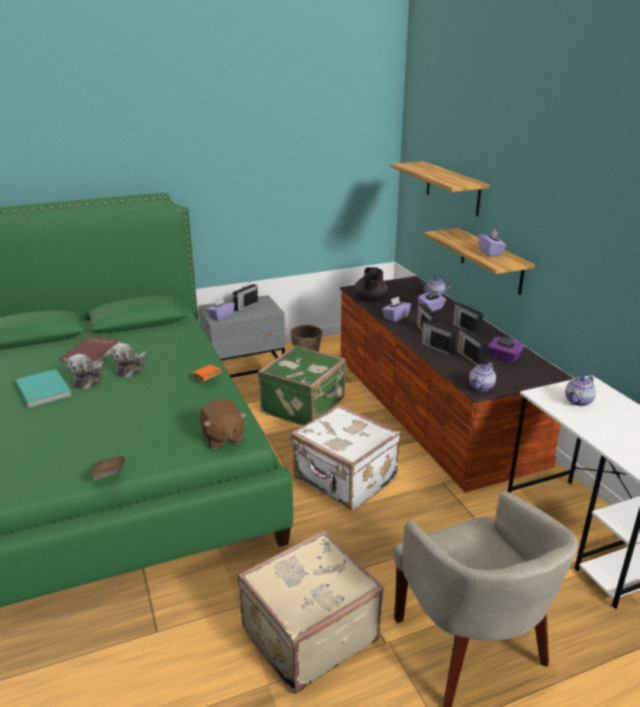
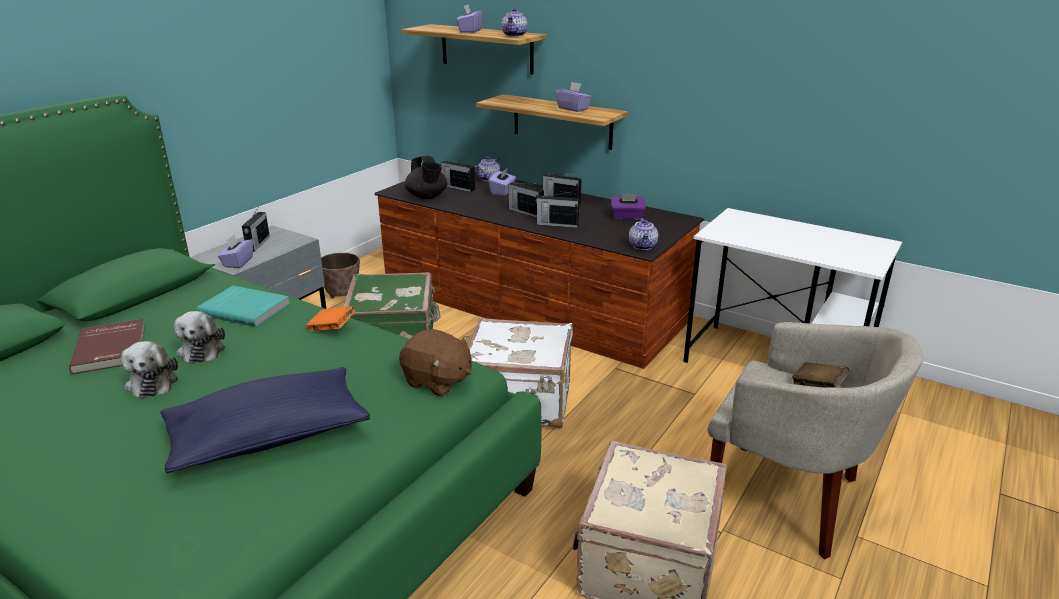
camera: 35 degrees left, 0 degrees up
turquoise book [15,369,72,408] -> turquoise book moved to [196,286,290,327]
brown book [90,456,125,481] -> brown book moved to [792,362,849,388]
purple tissue box [382,296,411,322] -> purple tissue box moved to [456,5,483,33]
radio [457,328,487,366] -> radio moved to [441,159,475,192]
teapot [565,375,596,406] -> teapot moved to [502,8,528,37]
none -> blue pillow [160,367,370,473]

